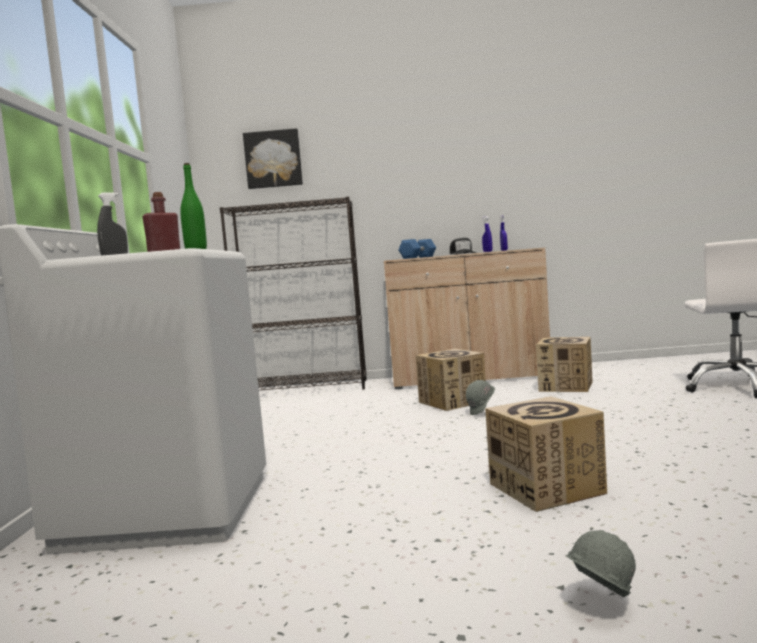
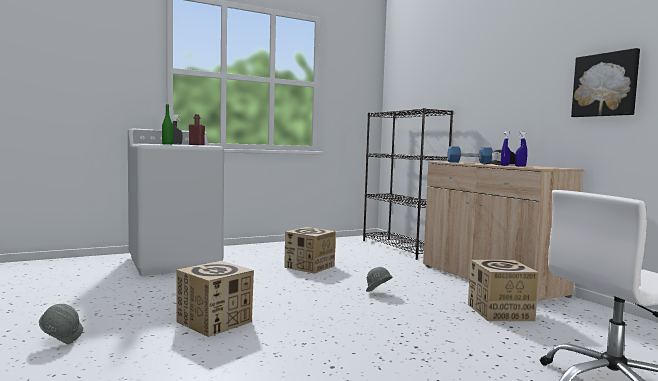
camera: 60 degrees right, 0 degrees up
picture [243,128,303,189] -> picture moved to [571,48,640,117]
cardboard box [416,349,485,411] -> cardboard box moved to [284,227,336,274]

